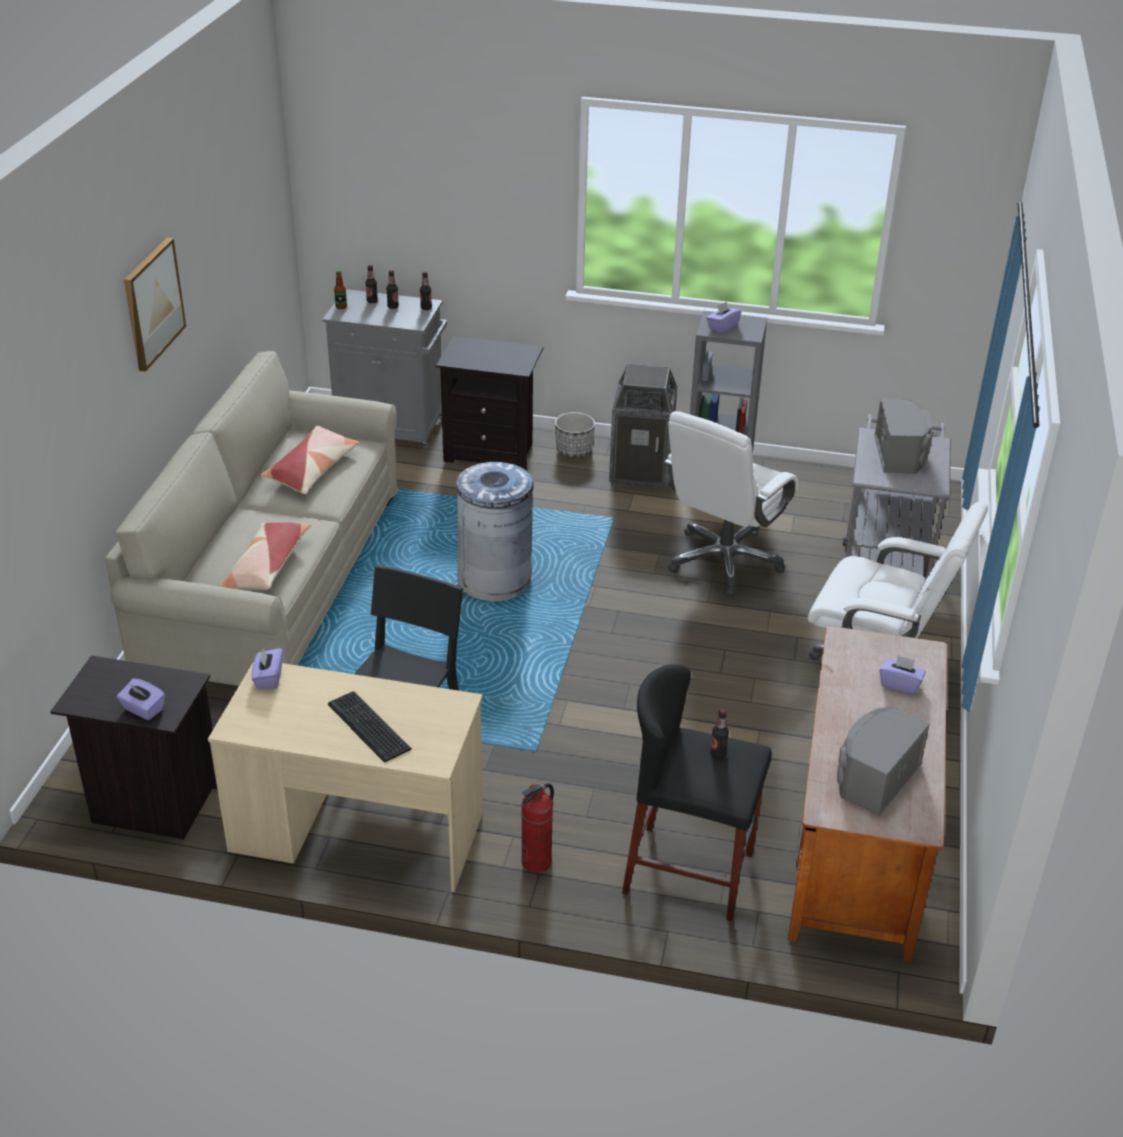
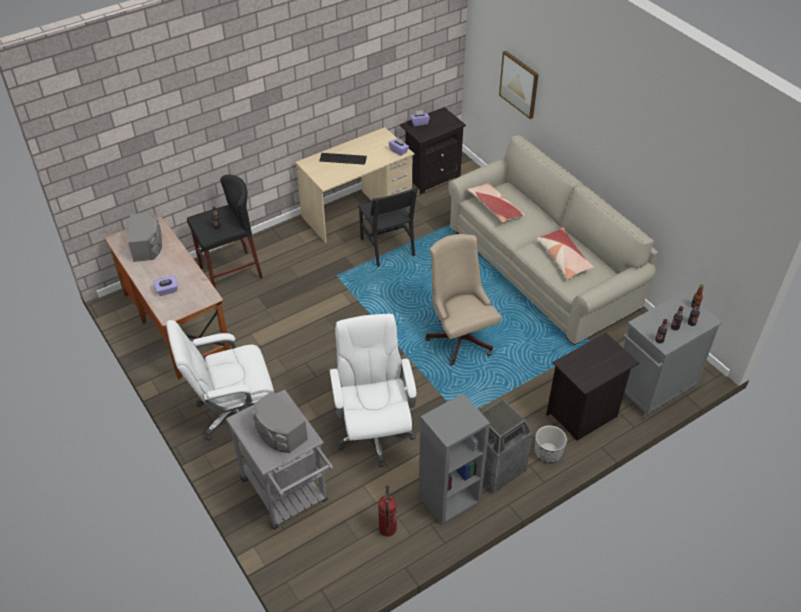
camera: 135 degrees right, 10 degrees up
picture [124,238,186,372] -> picture moved to [499,51,539,119]
grey trash can [456,462,533,602] -> beige office chair [425,234,501,365]
fire extinguisher [521,783,554,873] -> fire extinguisher moved to [378,485,397,537]
purple tissue box [706,302,741,333] -> none

